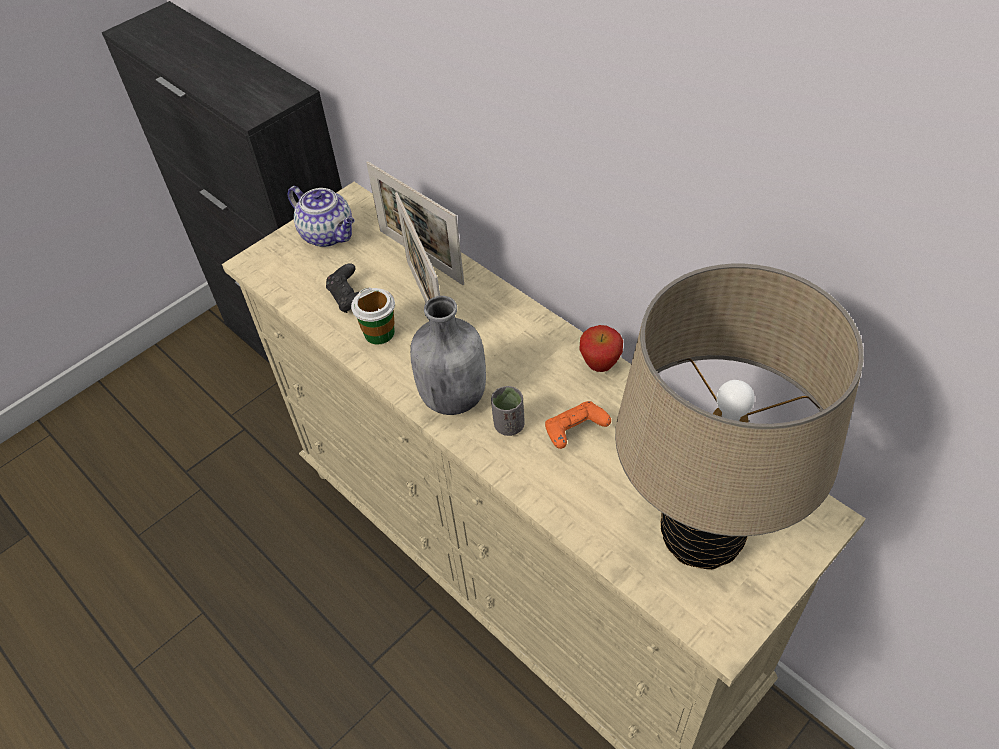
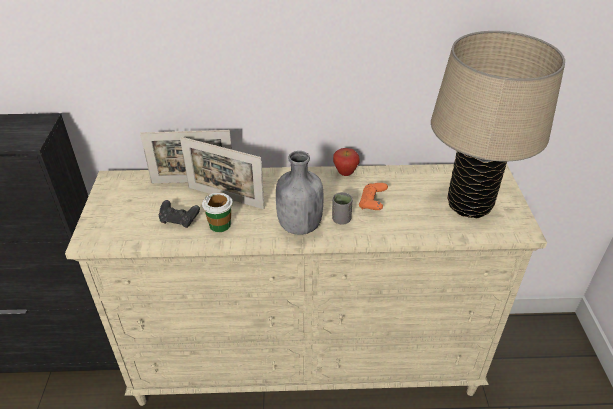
camera: 50 degrees left, 10 degrees down
teapot [288,186,354,247] -> none

